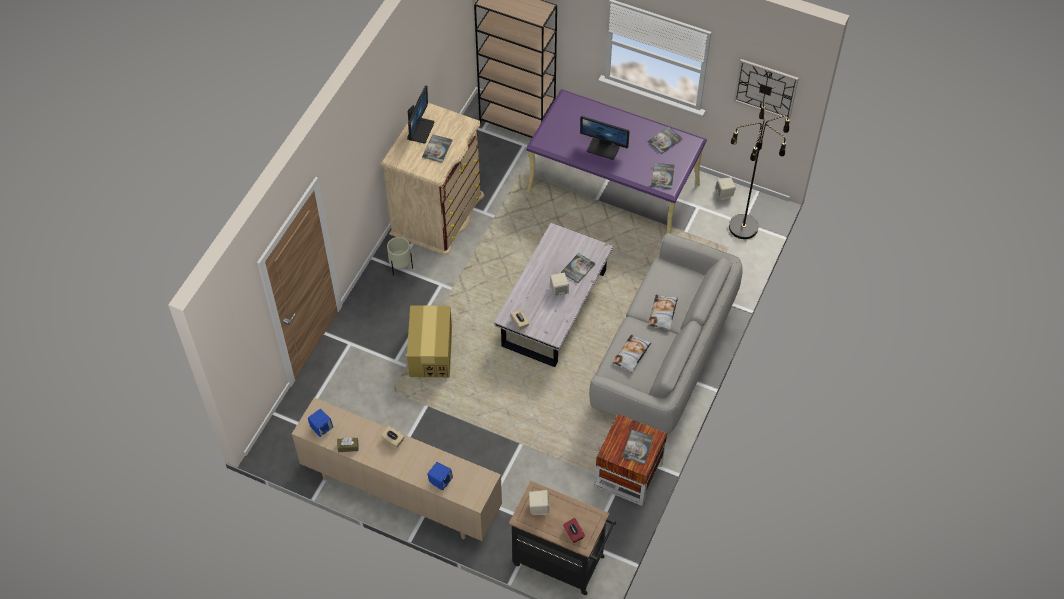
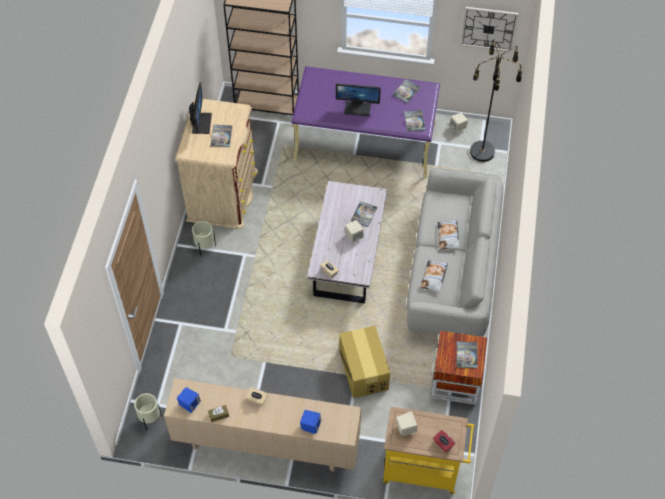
camera: 15 degrees left, 0 degrees up
cardboard box [407,305,452,377] -> cardboard box moved to [339,326,390,398]
black cart [509,481,616,595] -> yellow cart [383,407,475,494]
none -> beige planter [134,393,162,430]

